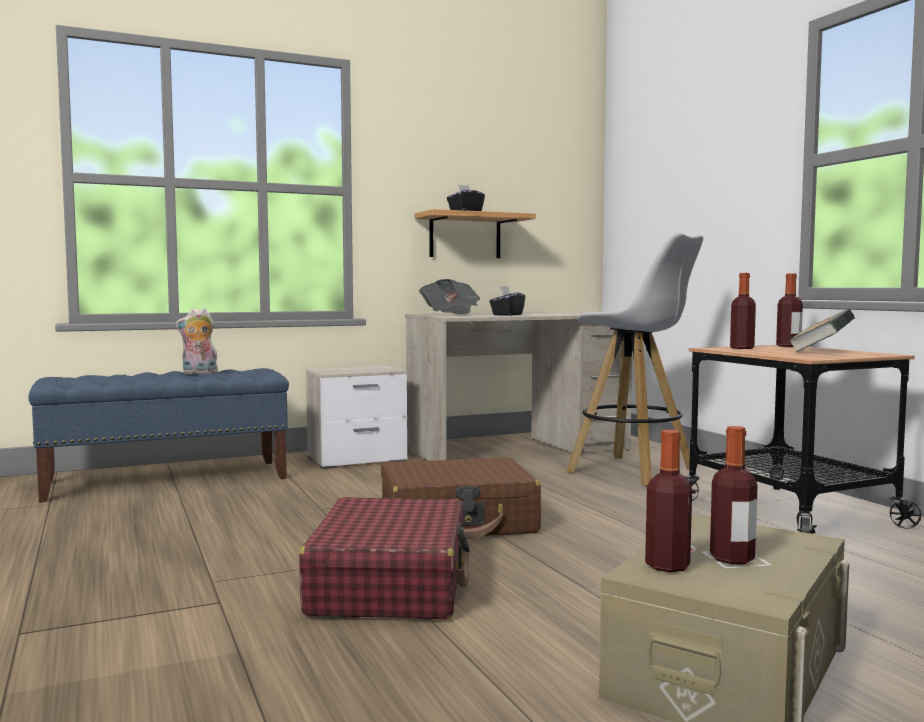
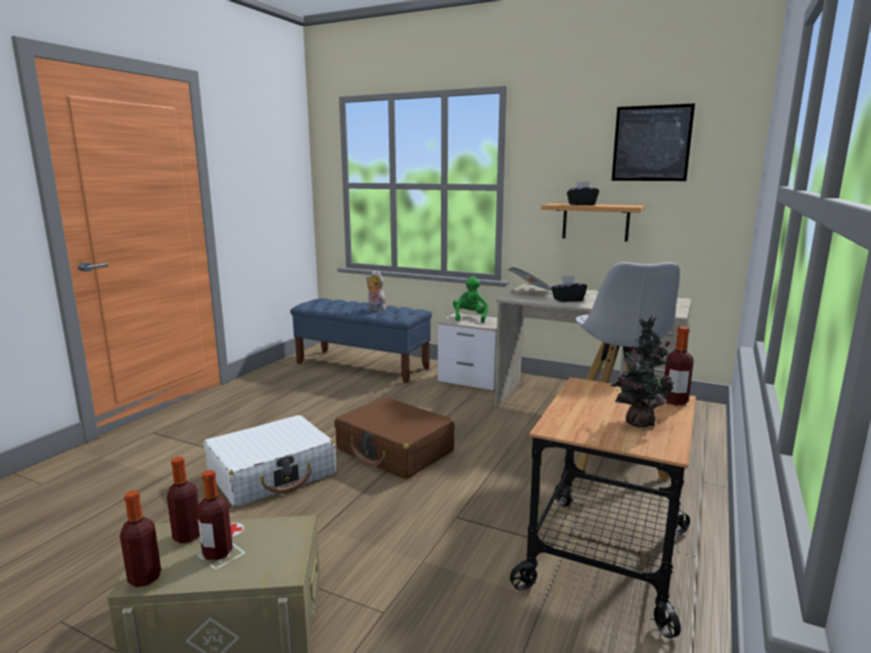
camera: 50 degrees right, 10 degrees up
red suitcase [299,497,470,619] -> white suitcase [204,415,336,507]
bottle [730,273,756,349] -> bottle moved to [120,490,161,587]
book [788,309,855,352] -> potted plant [610,316,673,428]
none -> green plush toy [453,277,488,323]
none -> picture [612,103,695,181]

